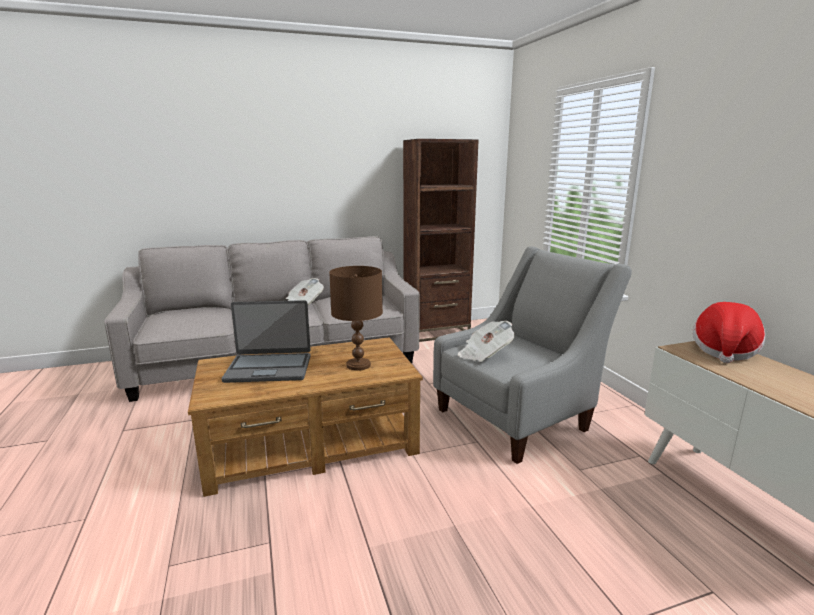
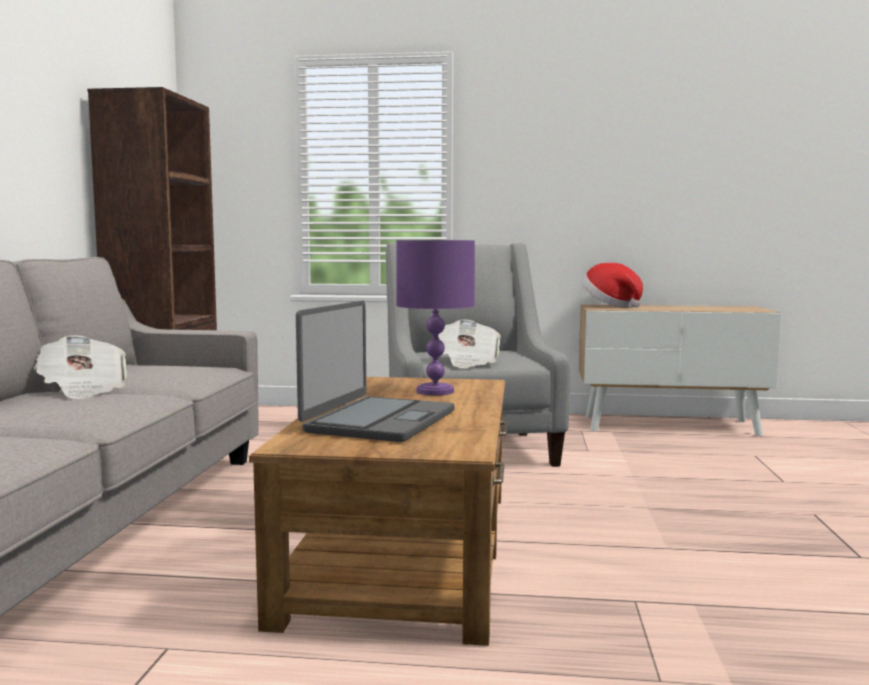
camera: 65 degrees left, 10 degrees down
brown table lamp [329,266,383,371] -> purple table lamp [396,240,475,396]

